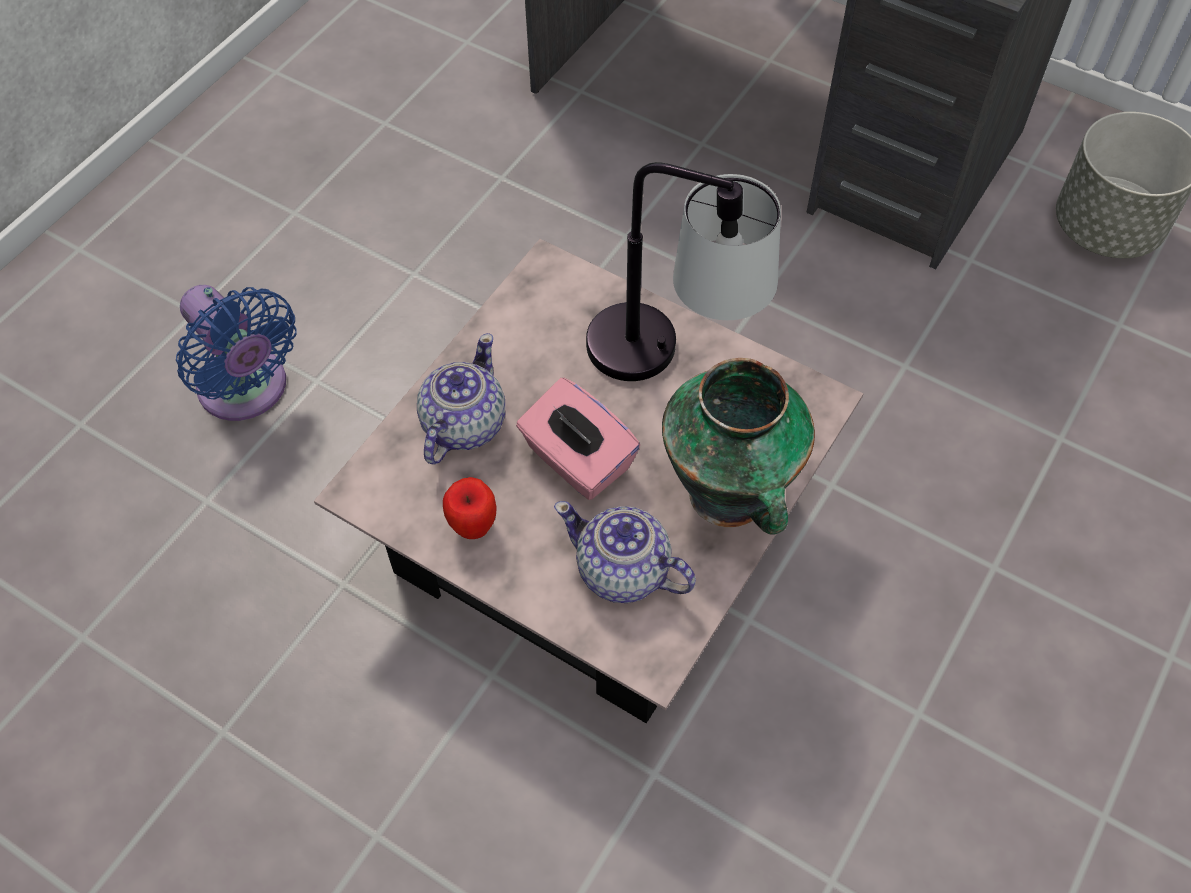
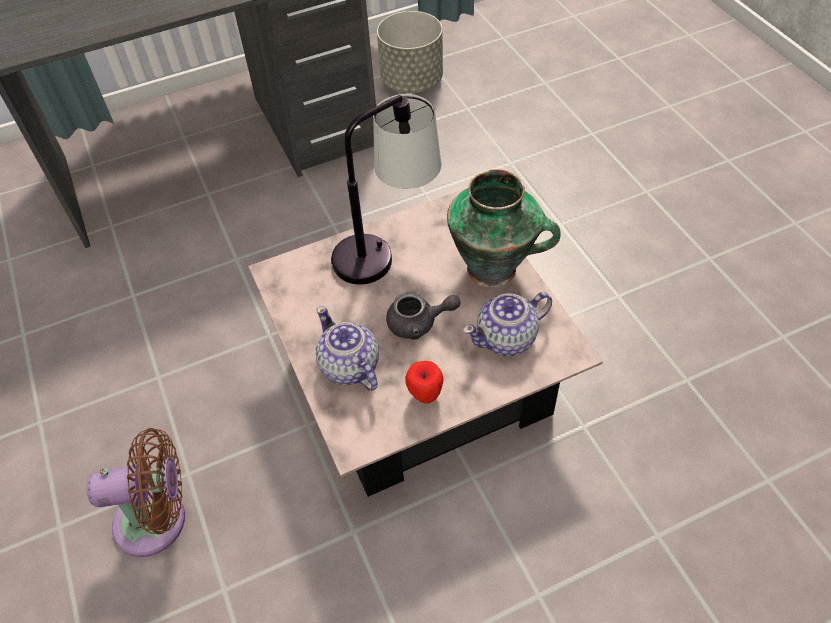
camera: 55 degrees left, 5 degrees down
blue fan [176,285,297,421] -> brown fan [87,428,185,557]
pink tissue box [516,378,640,500] -> grey teapot [386,292,461,340]

